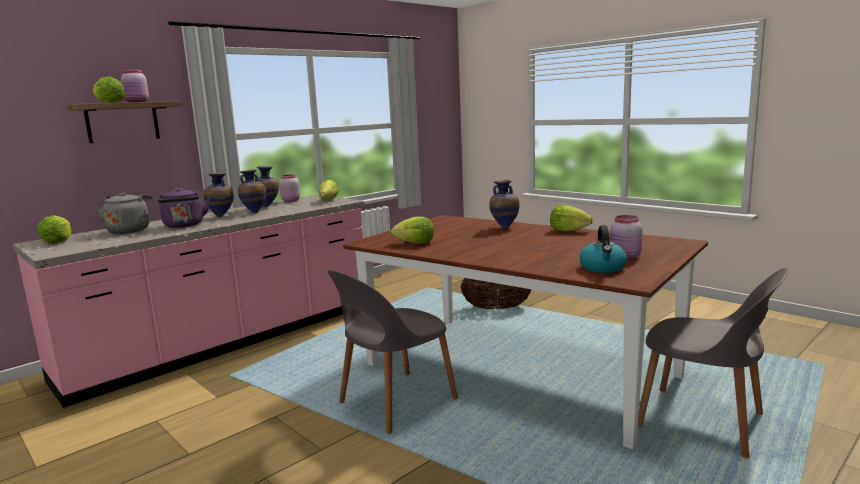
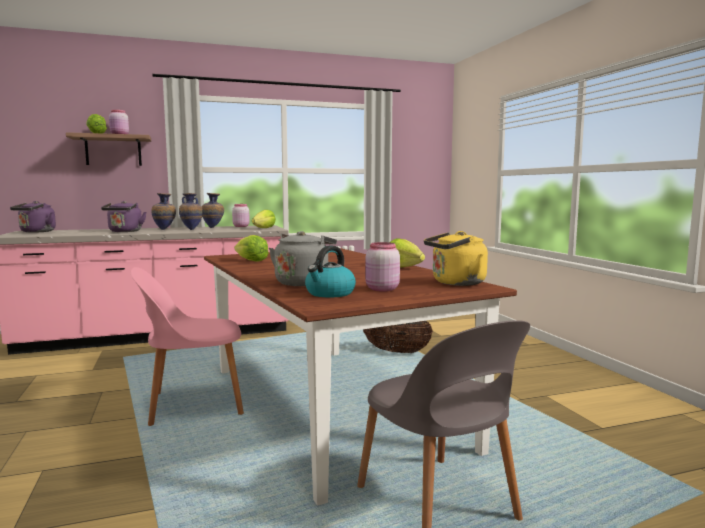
camera: 25 degrees right, 5 degrees down
lettuce [37,215,71,244] -> purple kettle [10,201,56,233]
grey kettle [96,193,152,234] -> grey kettle moved to [269,231,337,286]
grey chair [327,270,458,433] -> pink chair [130,267,244,426]
vase [489,180,520,229] -> none
none -> yellow kettle [424,231,488,286]

